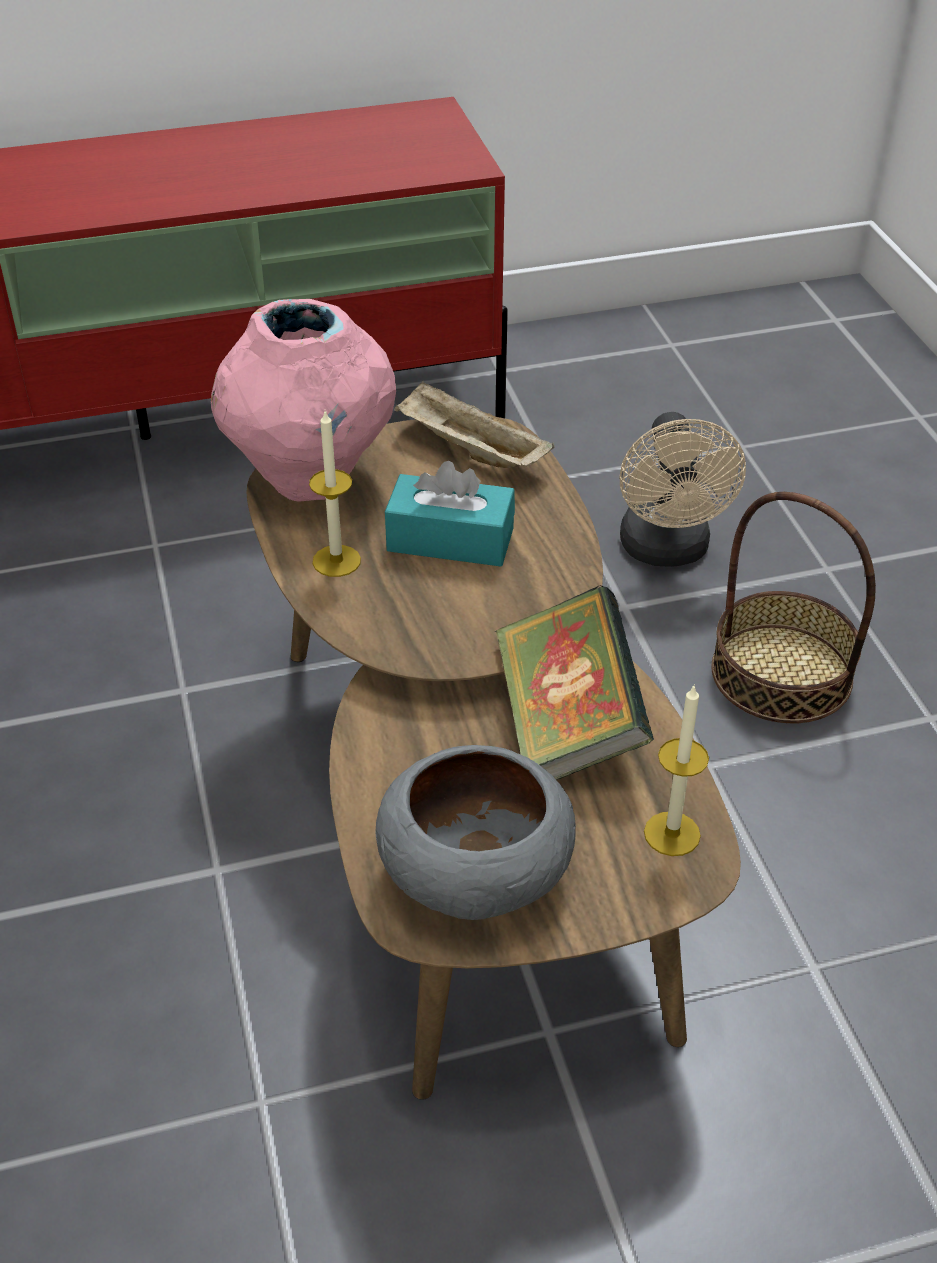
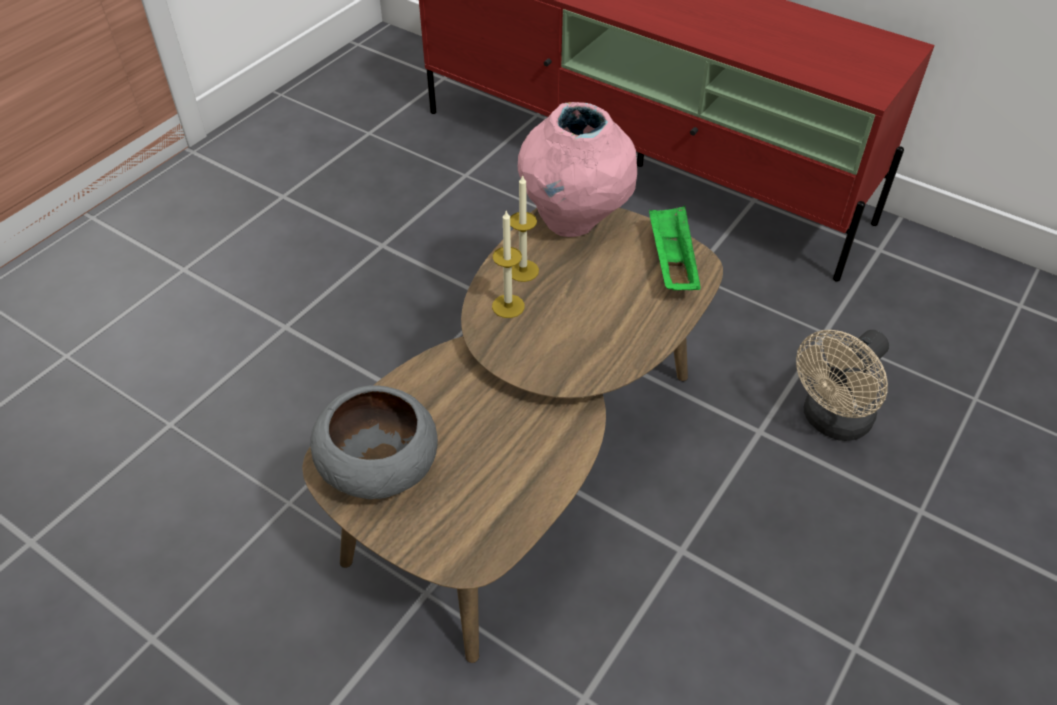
camera: 50 degrees right, 5 degrees up
turquoise tissue box [385,461,515,566] -> none
beige tray [394,381,555,468] -> green tray [649,206,701,290]
book [494,586,654,780] -> none
candle [644,684,709,856] -> candle moved to [492,211,525,318]
basket [711,492,876,723] -> none

